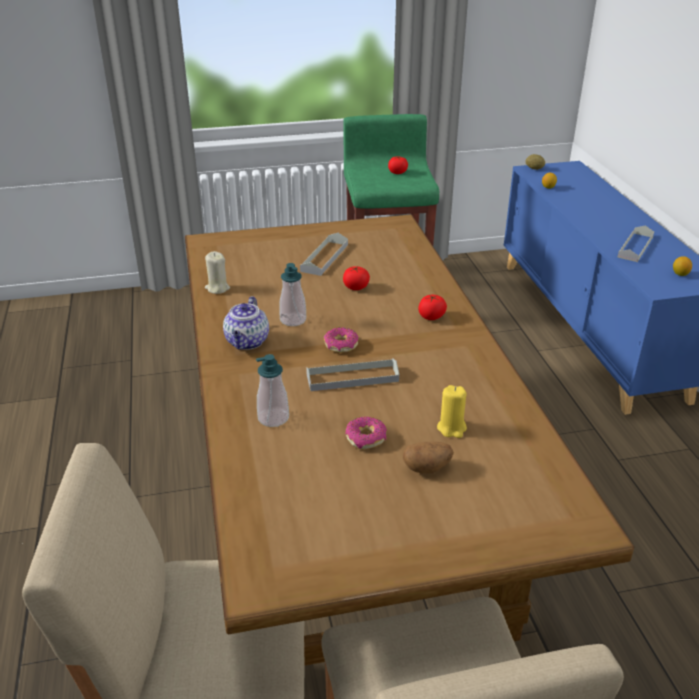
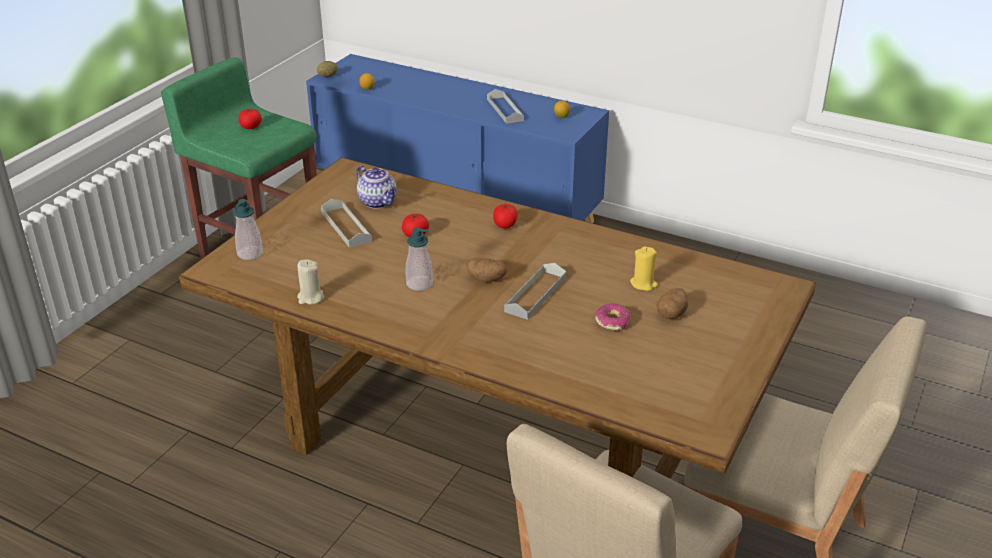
camera: 50 degrees left, 0 degrees up
teapot [223,296,269,350] -> teapot moved to [356,165,397,208]
soap dispenser [256,354,289,427] -> soap dispenser moved to [234,199,263,260]
donut [324,327,359,353] -> potato [467,258,507,283]

